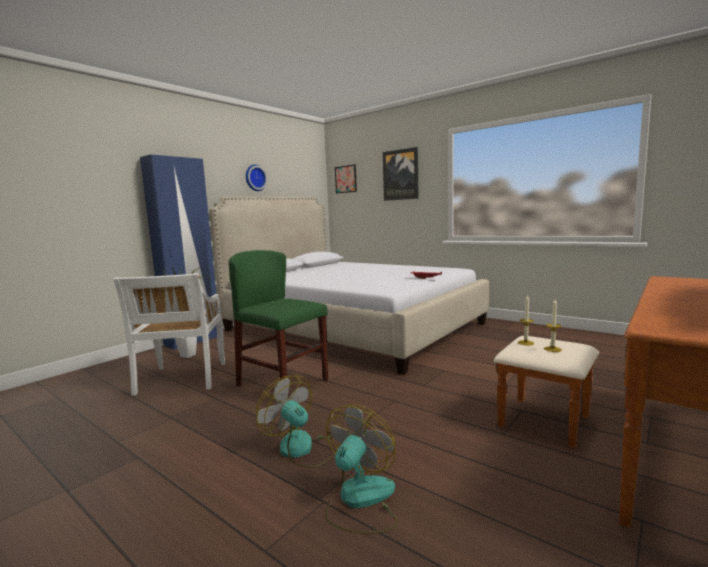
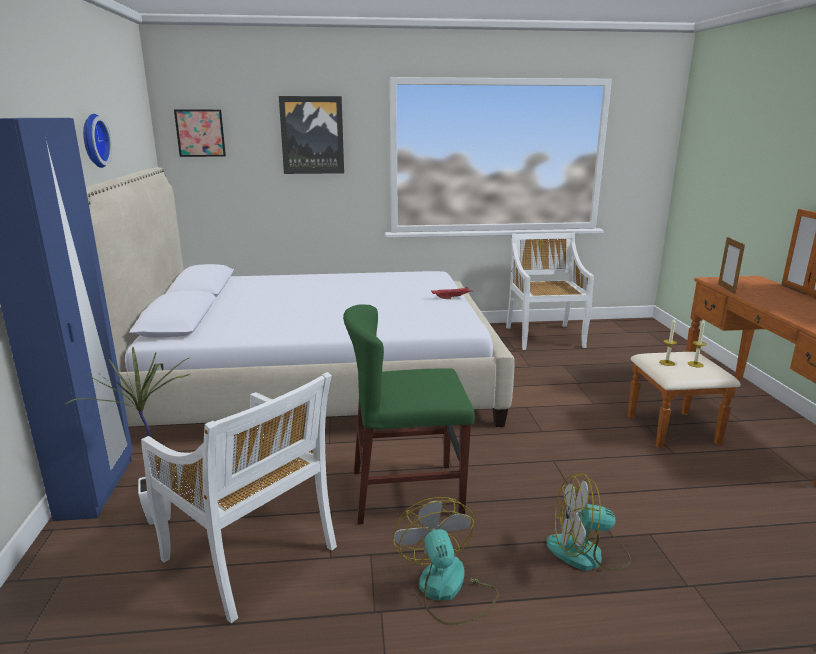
camera: 45 degrees left, 10 degrees up
fan [325,405,398,534] -> fan moved to [393,497,499,626]
none -> white chair [506,233,594,350]
none -> picture frame [718,237,745,294]

